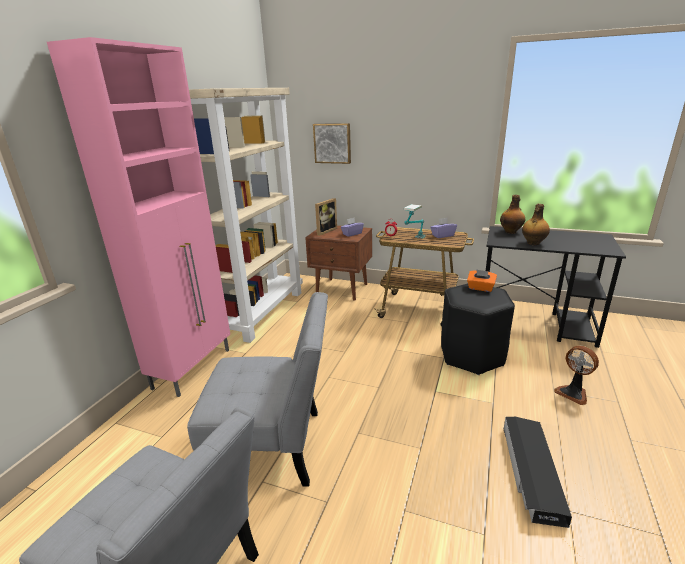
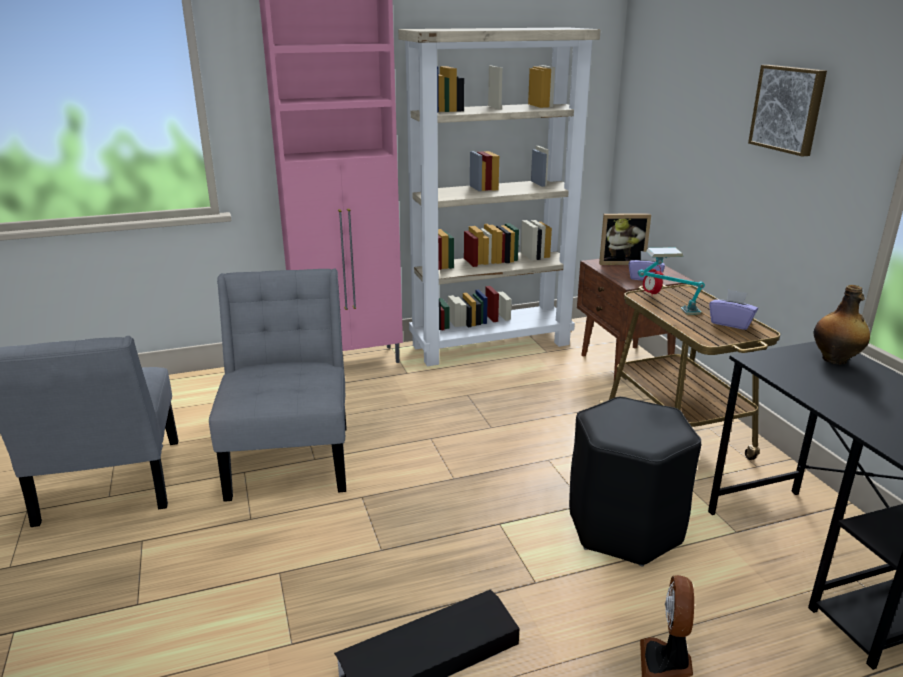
camera: 50 degrees right, 0 degrees up
grey chair [187,292,328,486] -> grey chair turned 150 degrees counterclockwise [209,268,347,502]
picture [313,123,351,164] -> picture moved to [748,65,827,157]
orange tissue box [467,269,497,292] -> none
bottle [522,204,550,245] -> none

